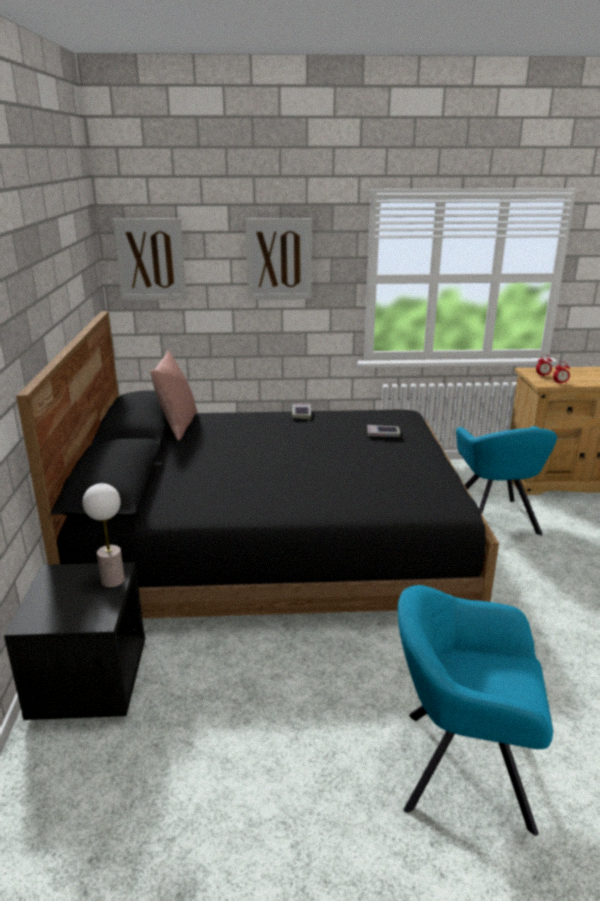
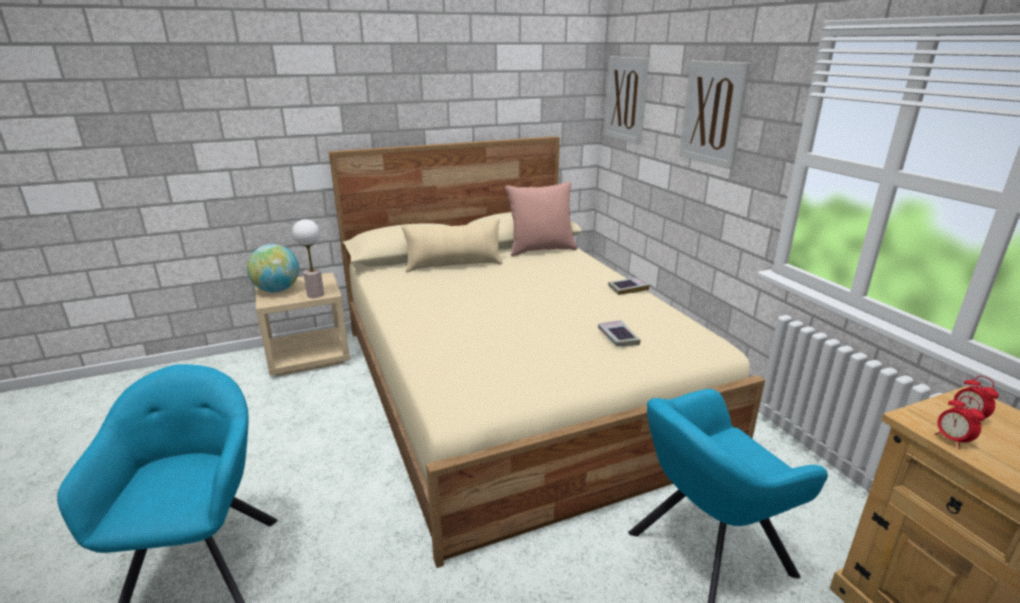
camera: 70 degrees right, 0 degrees up
black nightstand [4,562,145,720] -> beige nightstand [255,272,350,376]
black bed [16,311,499,619] -> beige bed [329,136,765,568]
none -> globe [247,244,299,292]
none -> beige pillow [401,218,503,272]

